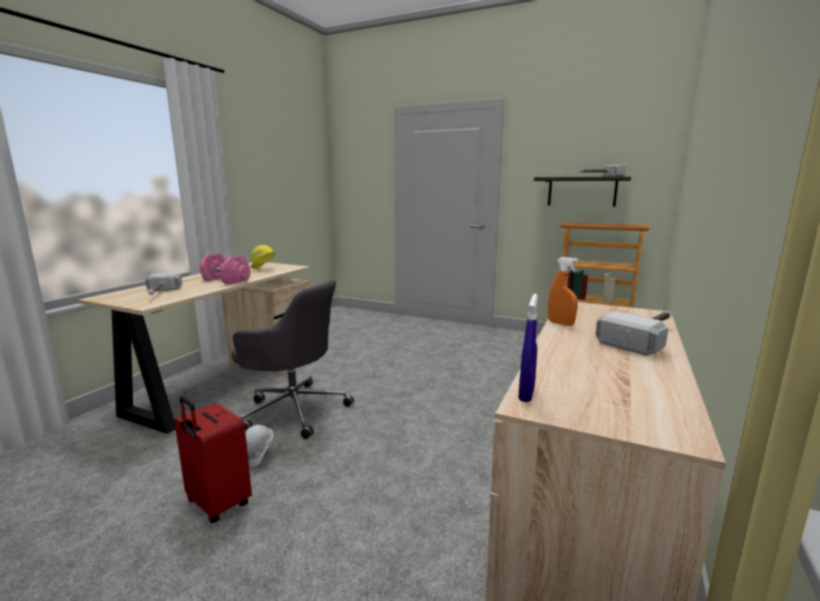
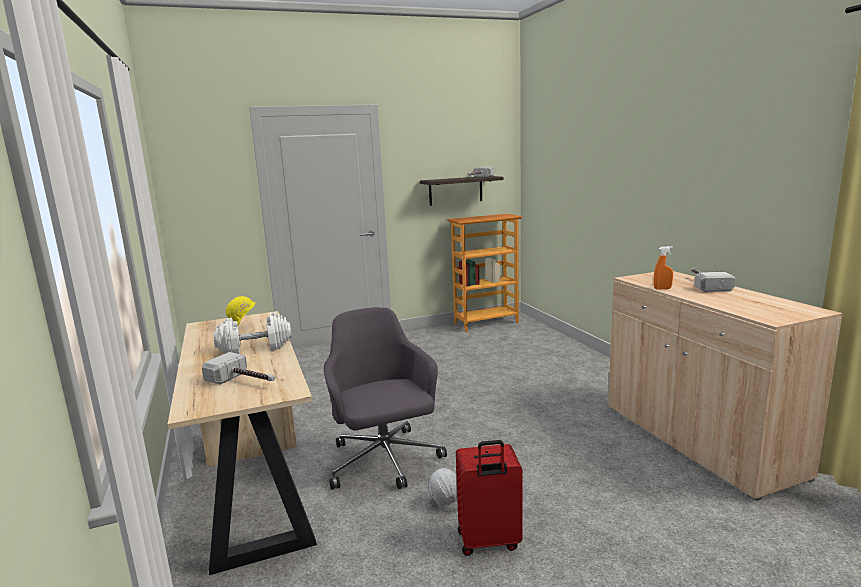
camera: 45 degrees left, 0 degrees up
pink dumbbell [200,253,251,284] -> white dumbbell [213,312,291,354]
grey office chair [232,280,354,439] -> grey office chair turned 90 degrees counterclockwise [324,307,447,490]
blue spray bottle [518,294,538,402] -> none

